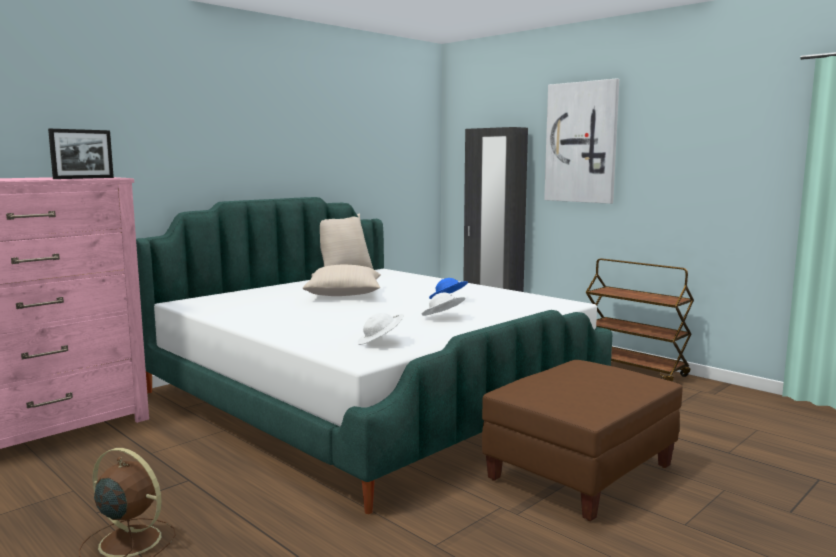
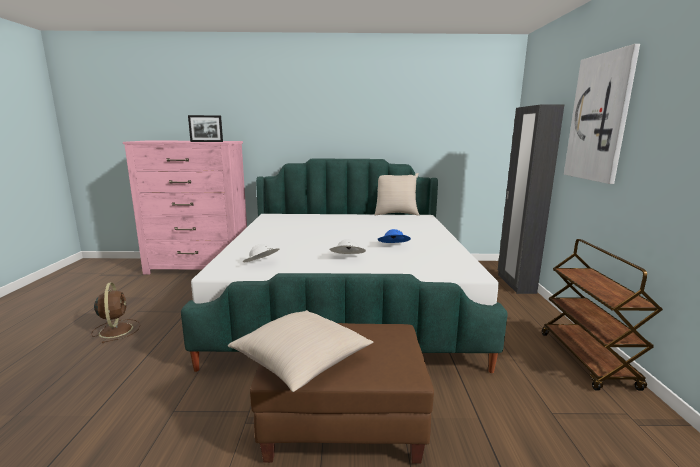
camera: 45 degrees right, 5 degrees up
beige pillow [303,265,381,296] -> beige pillow moved to [228,310,373,392]

